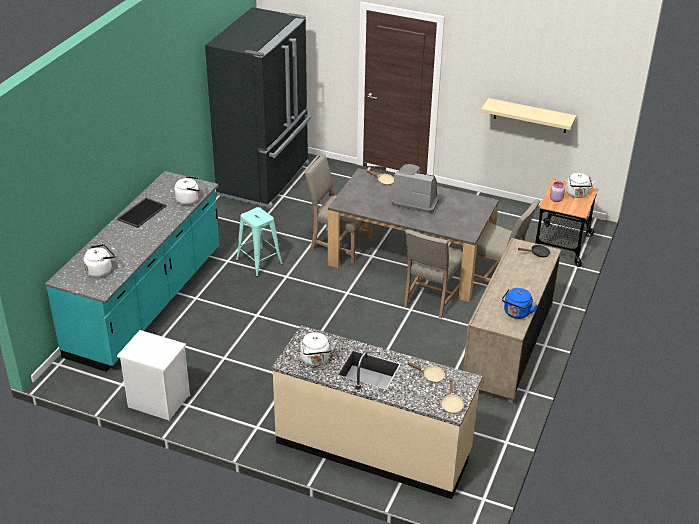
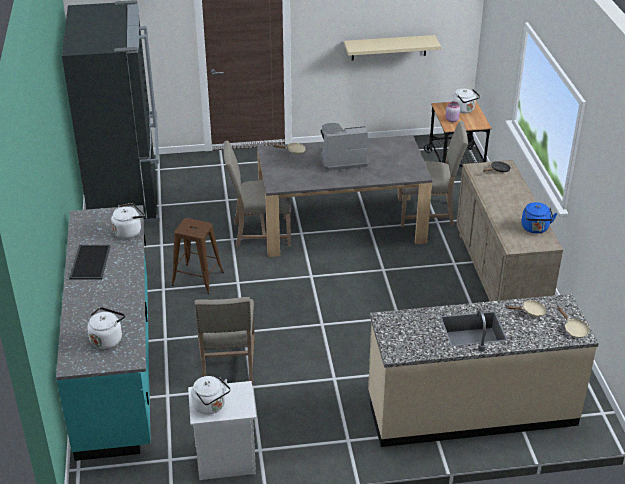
camera: 30 degrees left, 0 degrees up
turquoise stool [236,207,283,277] -> brown stool [171,218,224,294]
white kettle [301,332,336,366] -> white kettle moved to [191,376,231,415]
beige chair [404,229,463,318] -> beige chair moved to [194,297,255,386]

